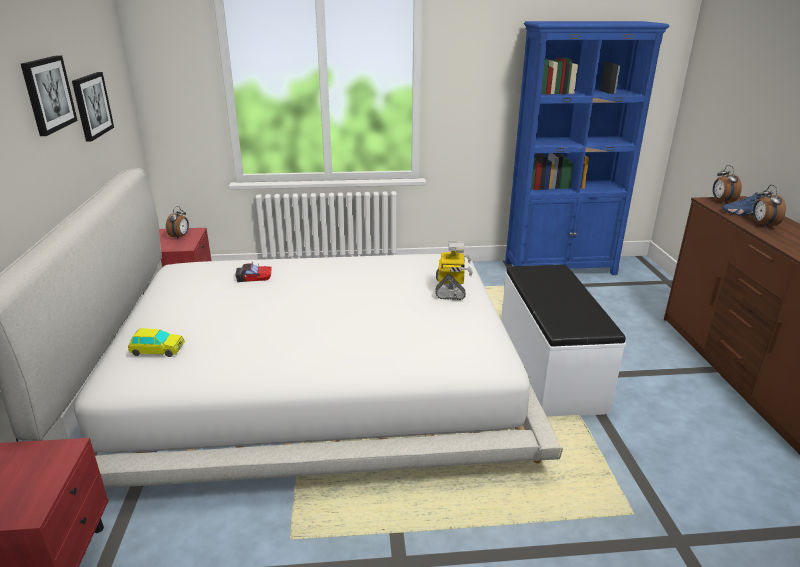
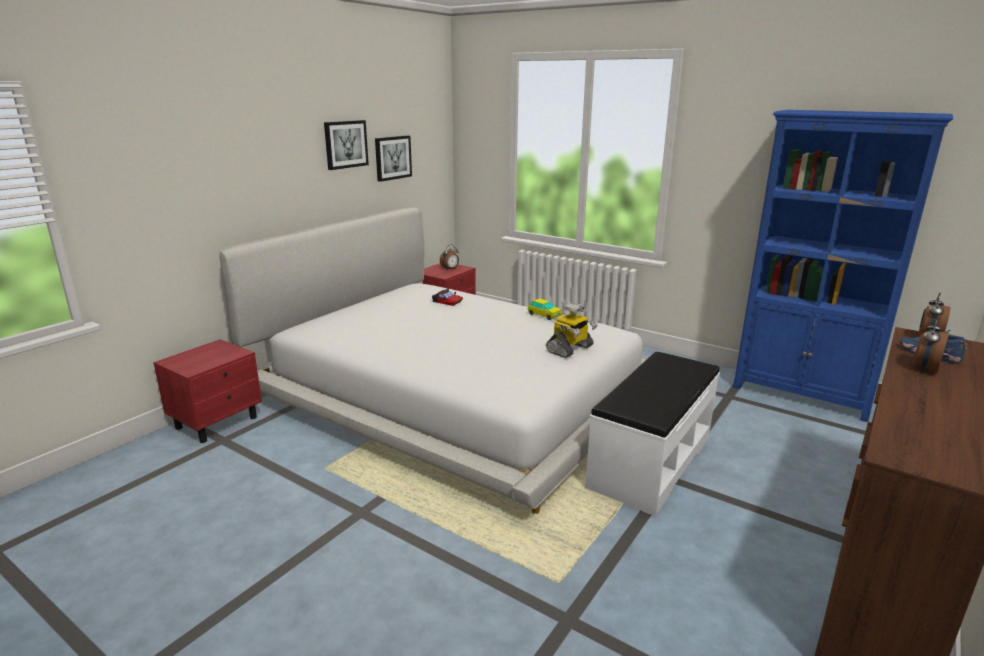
camera: 40 degrees right, 5 degrees down
toy car [128,328,185,357] -> toy car moved to [528,298,563,320]

